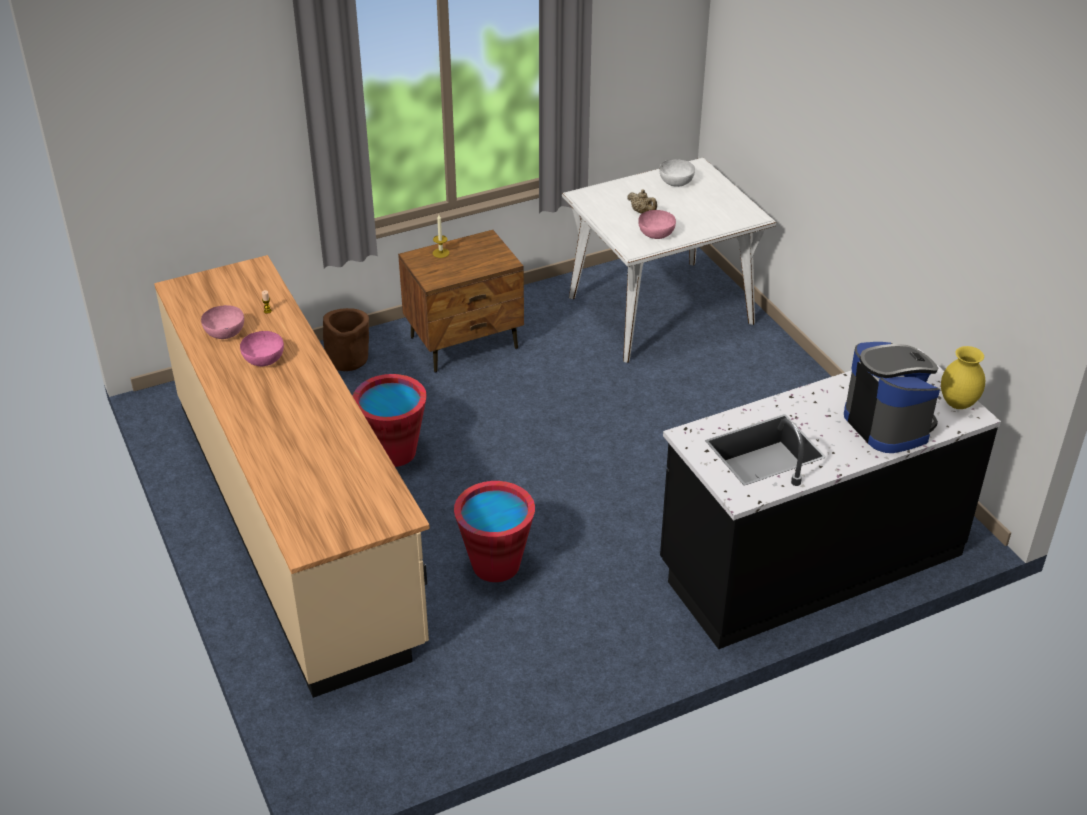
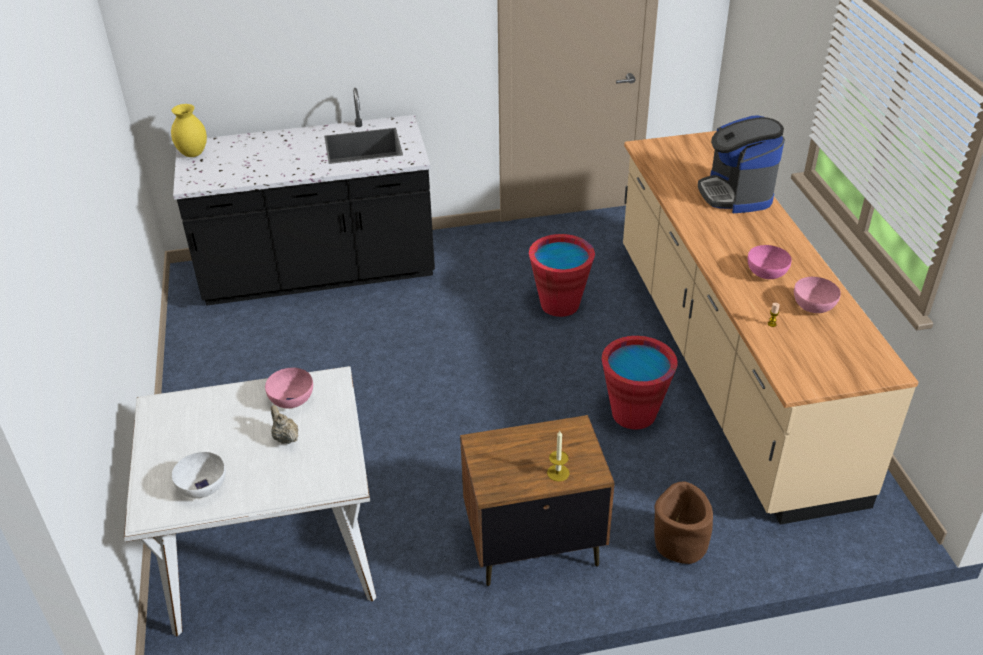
camera: 165 degrees left, 0 degrees up
coffee machine [844,342,940,453] -> coffee machine moved to [698,115,785,213]

